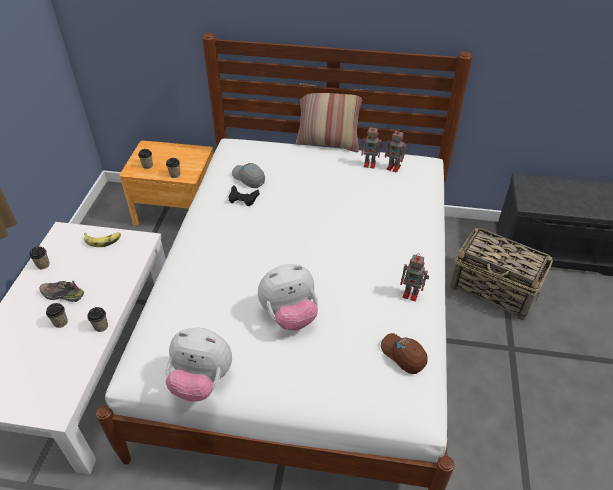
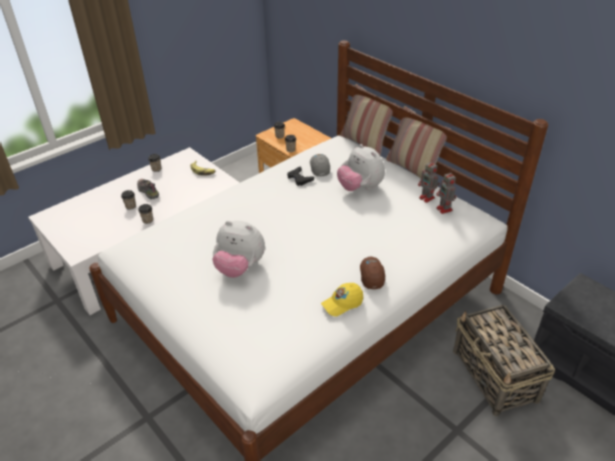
camera: 40 degrees right, 5 degrees down
plush toy [166,328,232,402] -> plush toy moved to [337,144,385,191]
brown cap [381,333,428,374] -> brown cap moved to [360,256,385,289]
toy robot [400,253,429,301] -> yellow cap [321,283,363,317]
none -> pillow [340,84,397,157]

